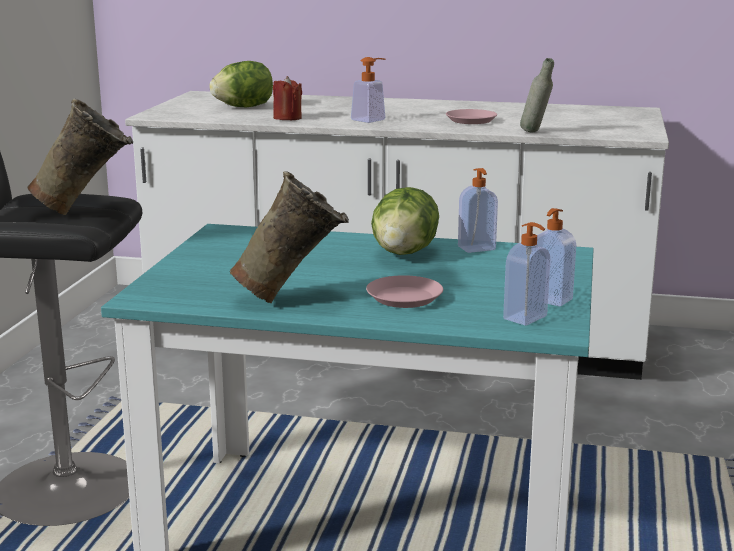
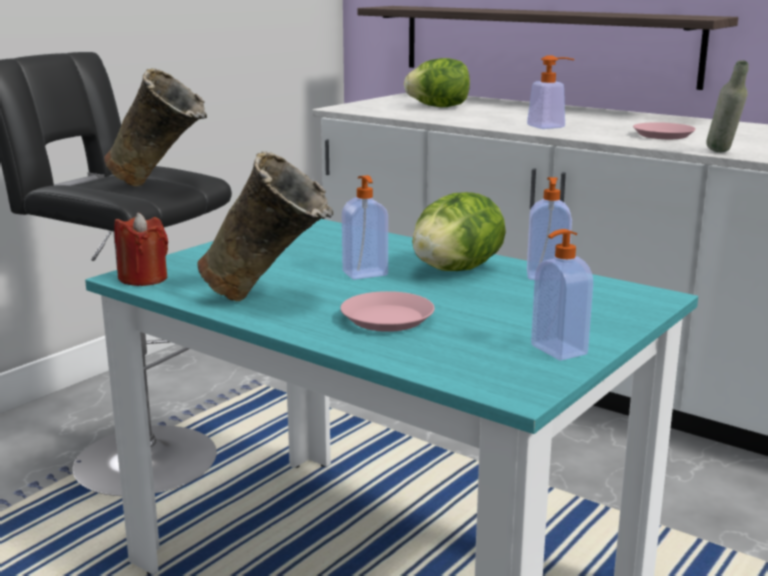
camera: 25 degrees right, 0 degrees up
red candle [273,76,302,120] -> red candle moved to [114,213,168,286]
soap dispenser [503,222,550,326] -> soap dispenser moved to [342,175,388,280]
none -> shelf [357,6,738,90]

